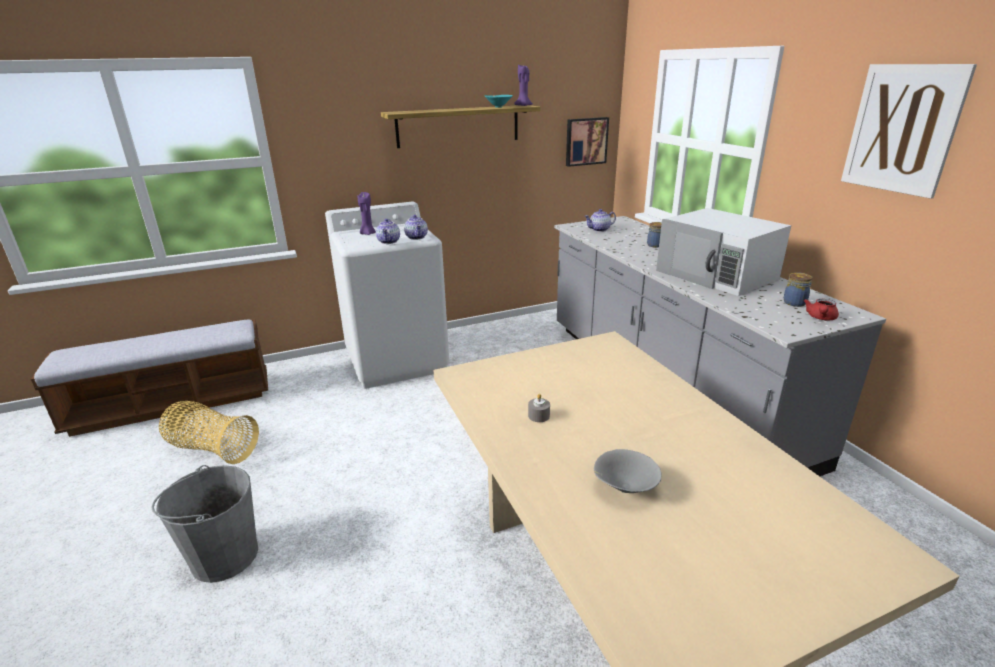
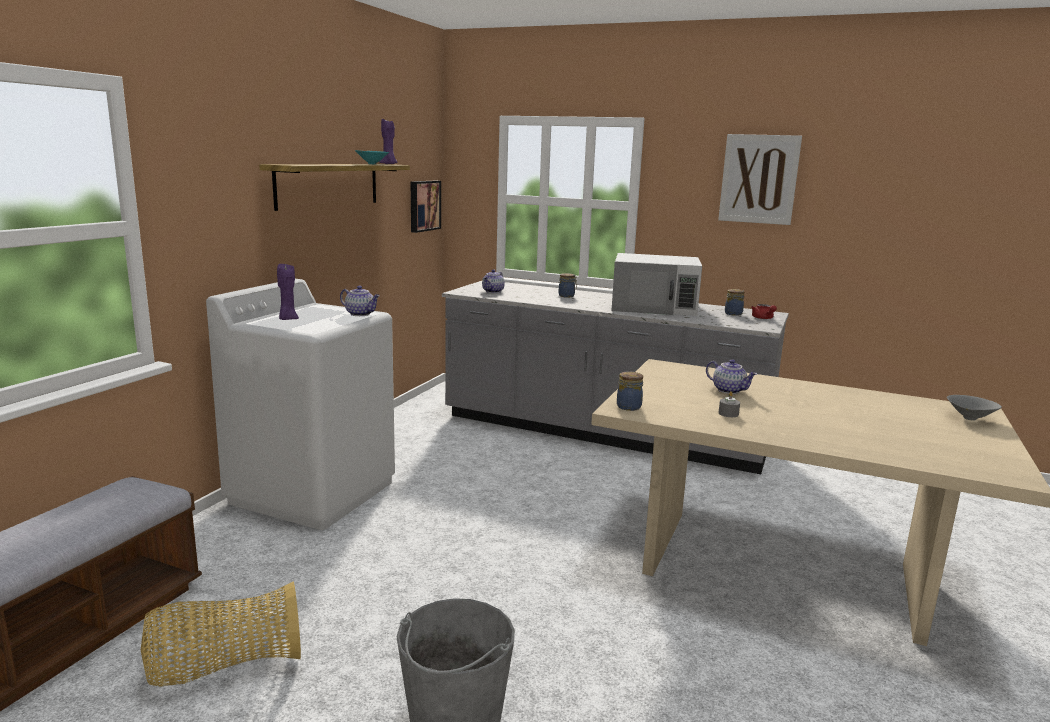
camera: 45 degrees left, 10 degrees down
teapot [376,219,400,244] -> teapot moved to [706,359,757,394]
grey bowl [594,449,662,493] -> grey bowl moved to [947,395,1002,421]
none -> jar [617,372,643,411]

